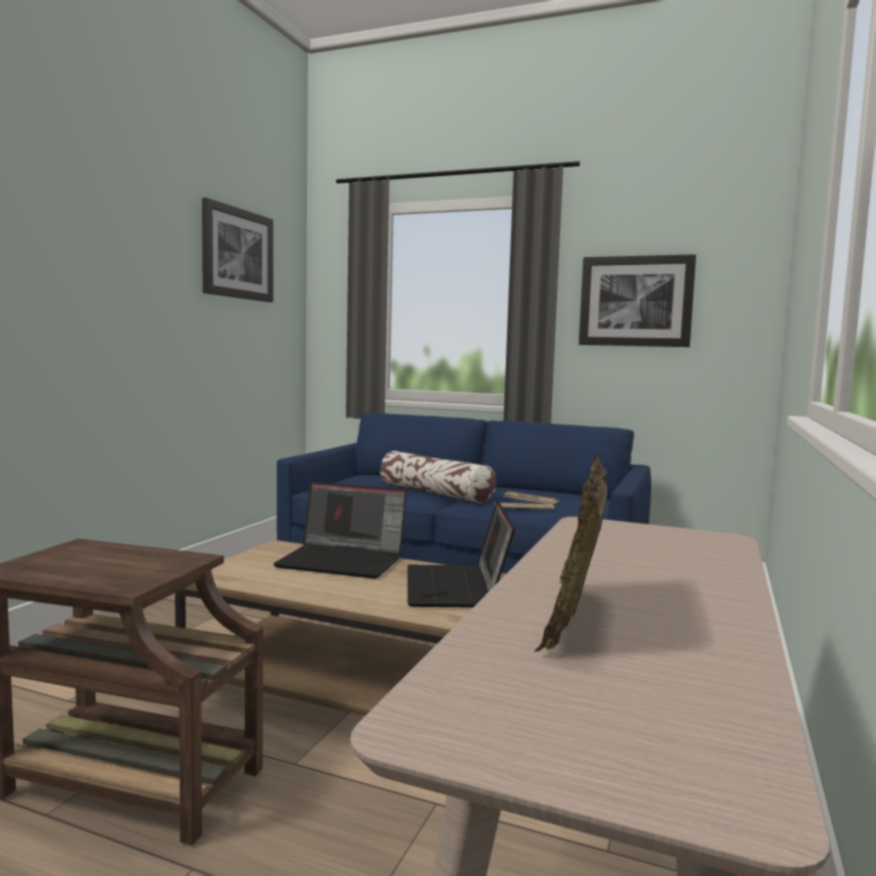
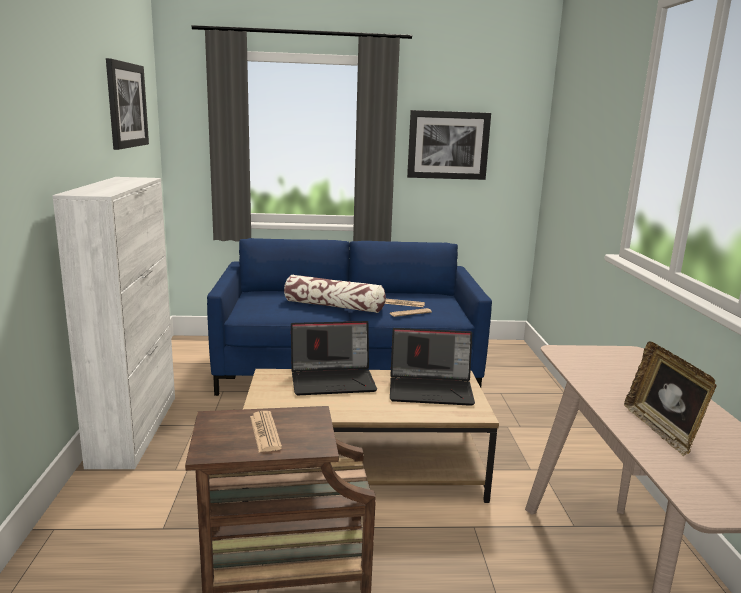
camera: 25 degrees left, 10 degrees up
laptop [408,501,515,608] -> laptop turned 60 degrees counterclockwise [390,328,475,406]
none -> white cabinet [52,177,175,469]
none -> newspaper [250,411,282,452]

